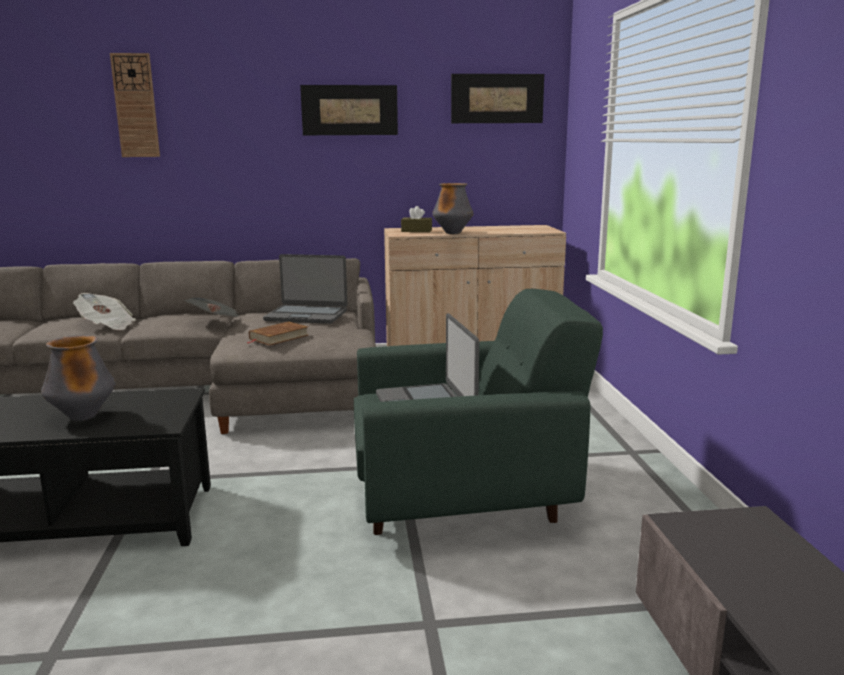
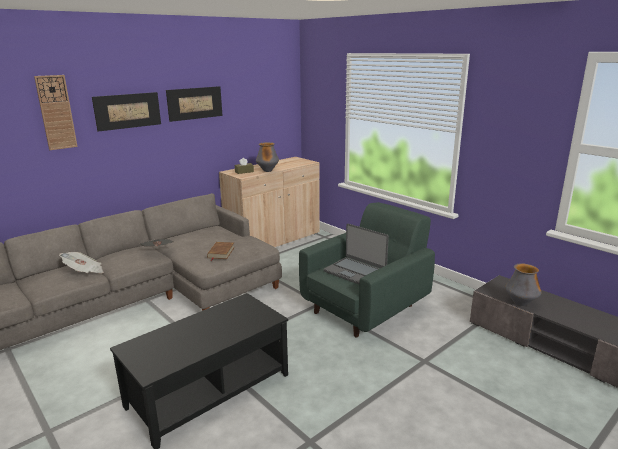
camera: 35 degrees left, 5 degrees up
vase [41,335,116,421] -> vase moved to [505,263,541,306]
laptop [263,254,347,324] -> none
picture [451,74,544,123] -> picture moved to [92,92,161,132]

